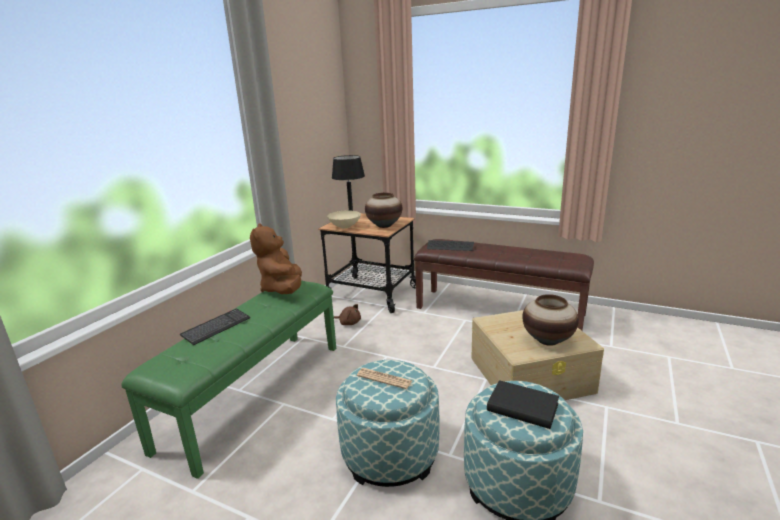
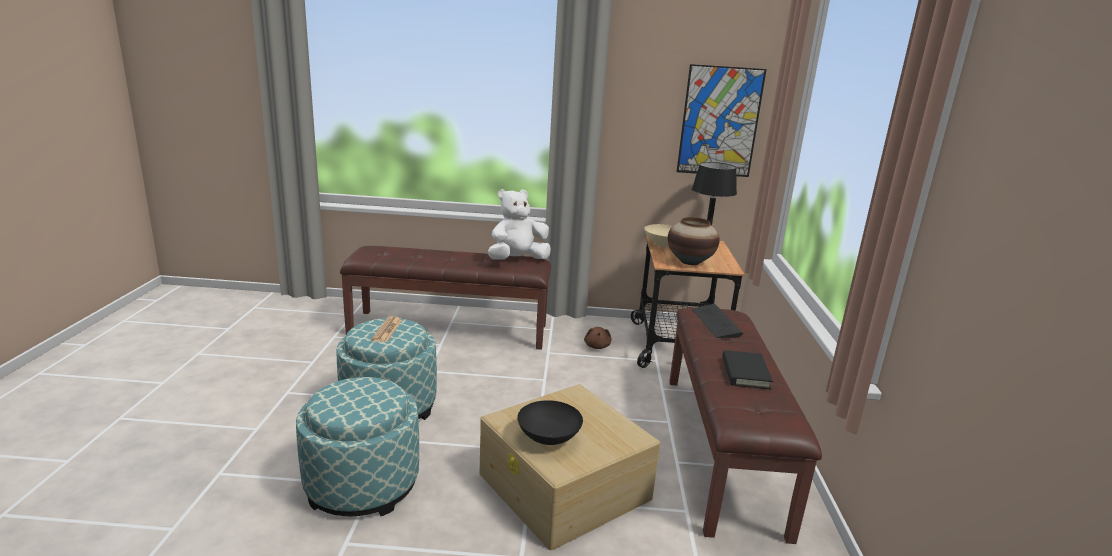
camera: 65 degrees right, 0 degrees up
green bench [121,280,336,479] -> brown bench [340,246,551,350]
keyboard [180,309,250,345] -> none
brown plush toy [250,223,302,294] -> white plush toy [488,189,551,260]
black book [487,380,559,429] -> black book moved to [722,350,773,389]
vase [522,294,579,346] -> black bowl [517,400,583,445]
none -> picture [677,64,767,177]

